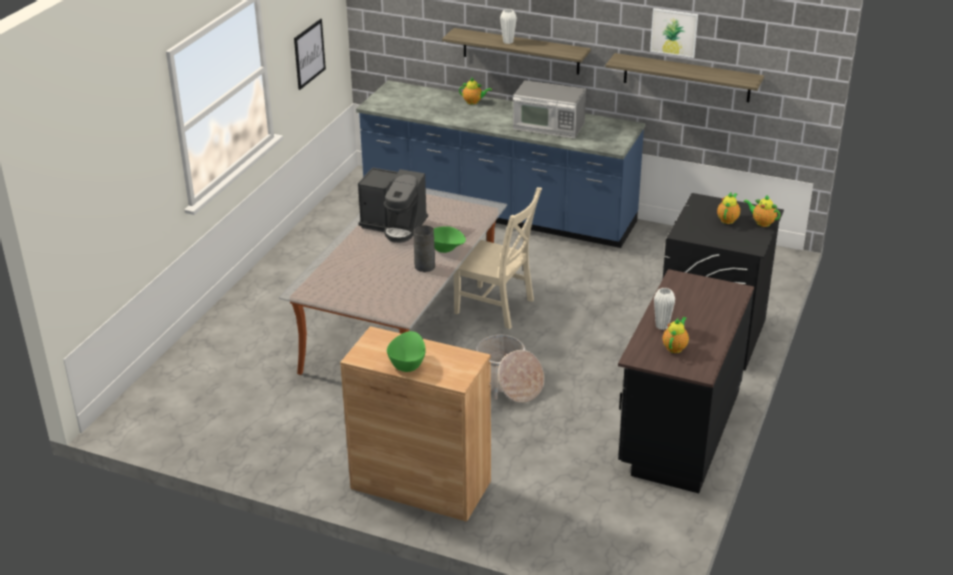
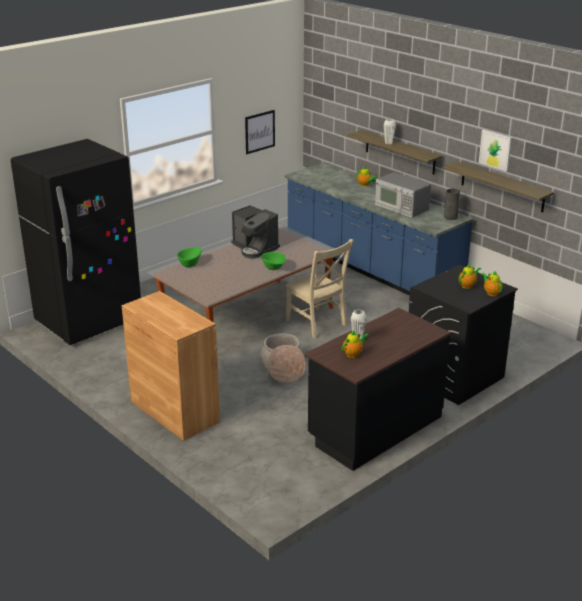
camera: 25 degrees right, 5 degrees down
green bowl [387,331,425,372] -> green bowl moved to [177,247,202,267]
grey vase [413,225,435,272] -> grey vase moved to [444,189,460,220]
none -> black fridge [11,139,141,345]

